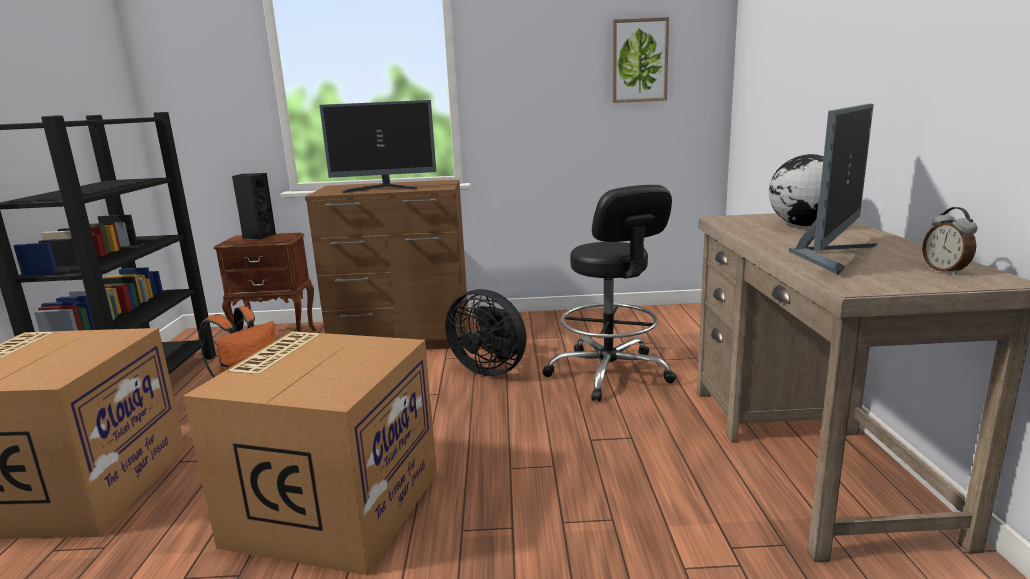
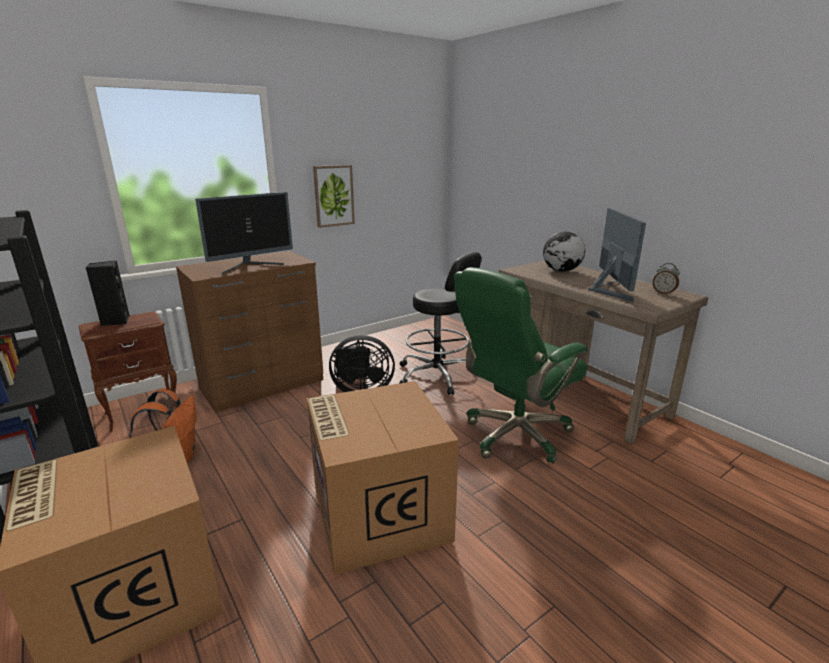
camera: 35 degrees left, 5 degrees up
picture [612,17,669,103] -> picture moved to [313,165,355,228]
none -> green office chair [454,267,588,464]

